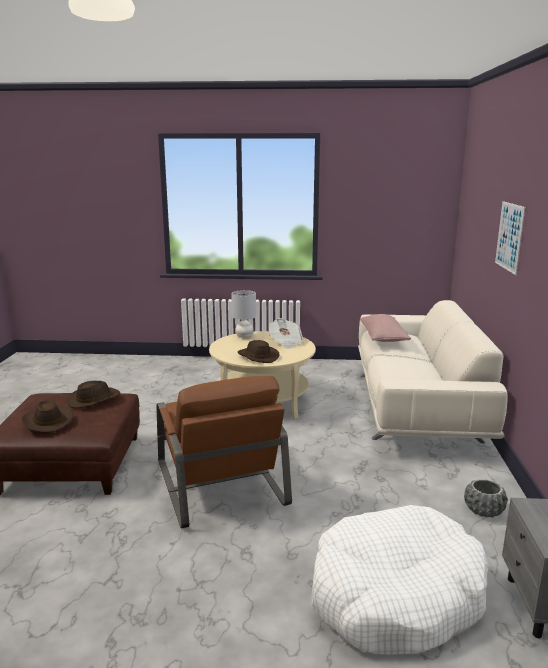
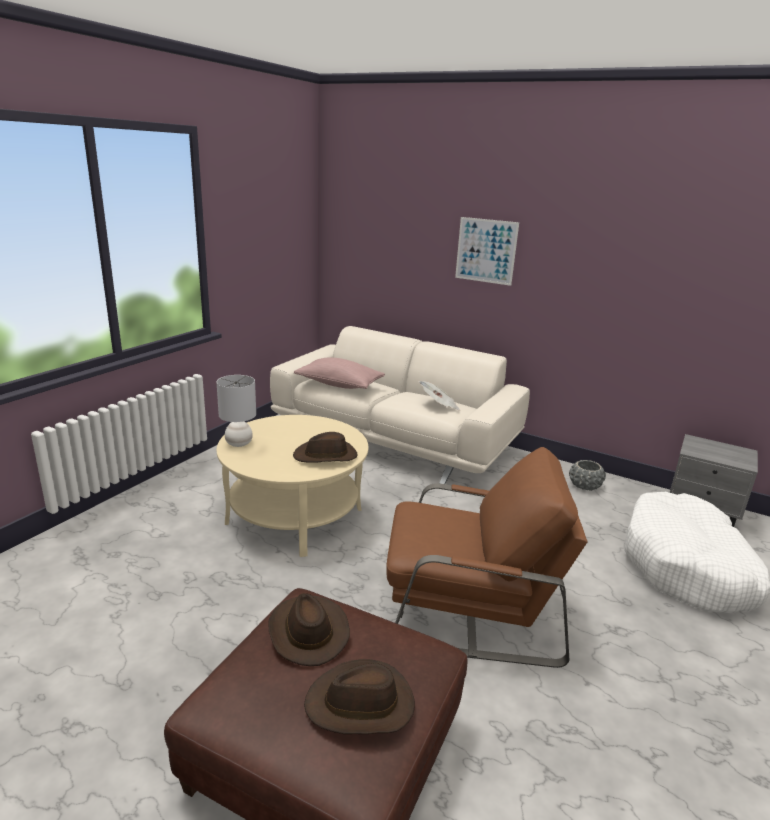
camera: 65 degrees left, 5 degrees up
newspaper [269,318,303,349] -> newspaper moved to [418,381,460,410]

